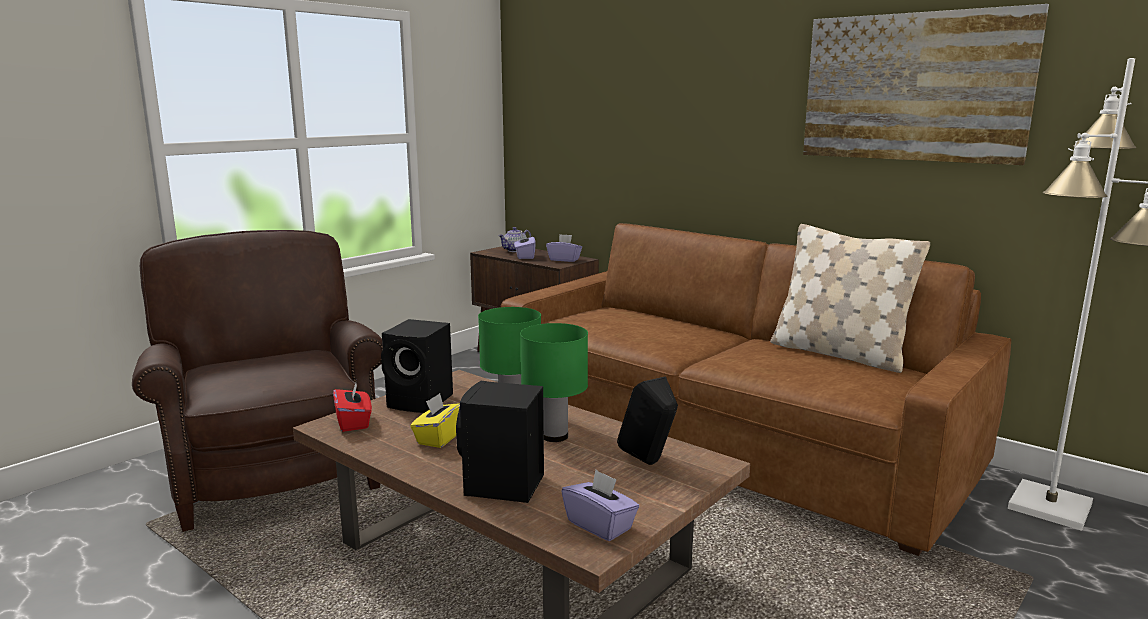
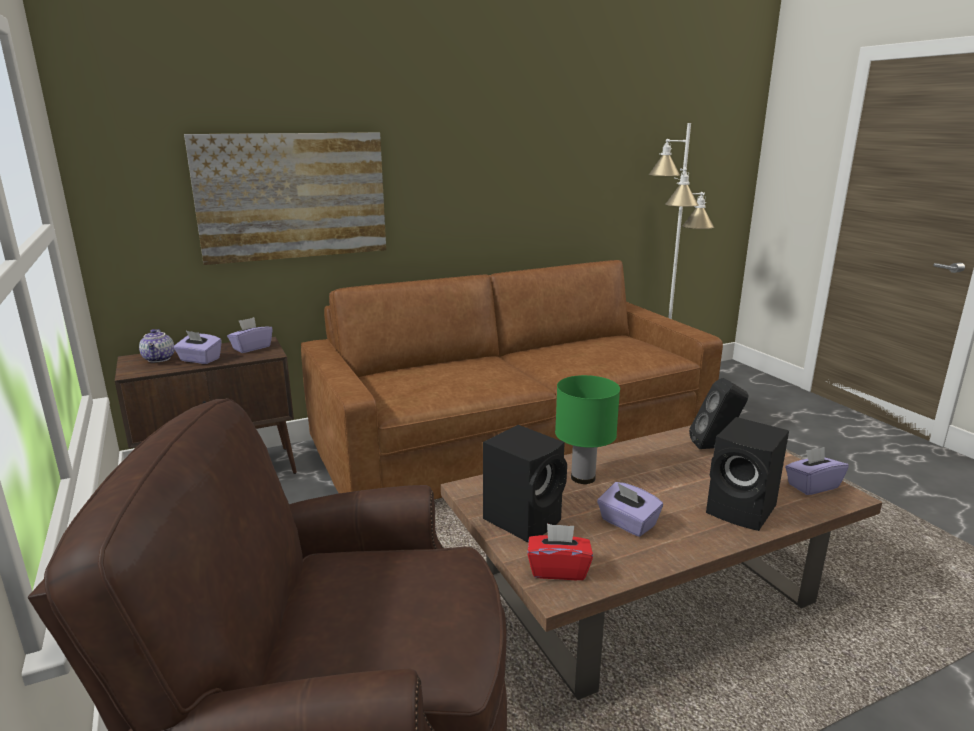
camera: 65 degrees left, 5 degrees up
yellow tissue box [410,393,460,448] -> purple tissue box [597,482,663,537]
green table lamp [520,323,588,442] -> none
beige pillow [770,224,930,373] -> none
picture [803,4,1049,165] -> picture moved to [184,132,386,265]

